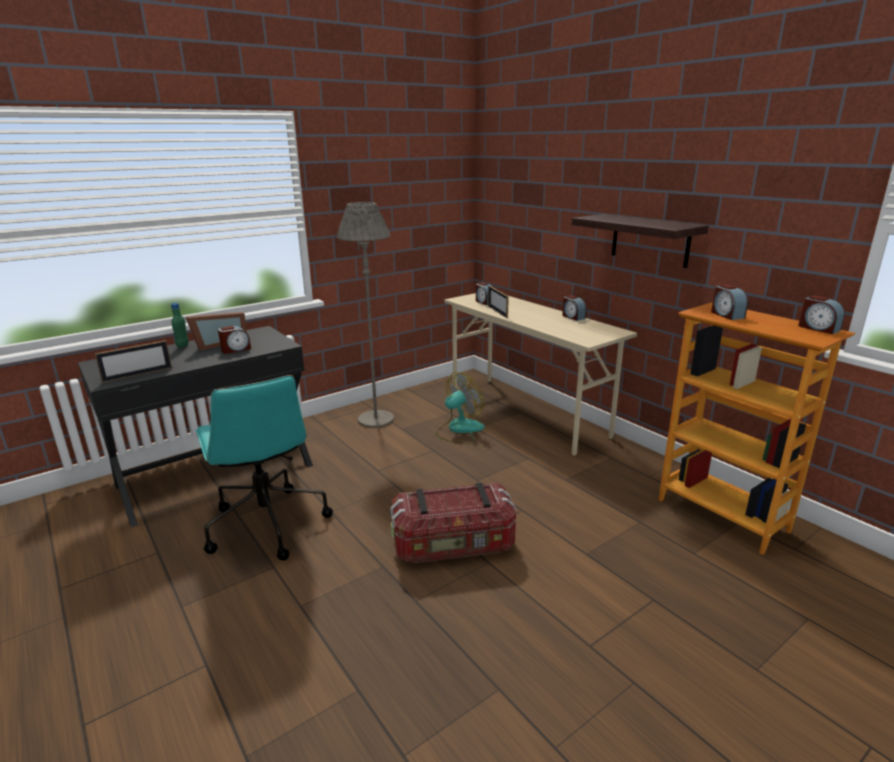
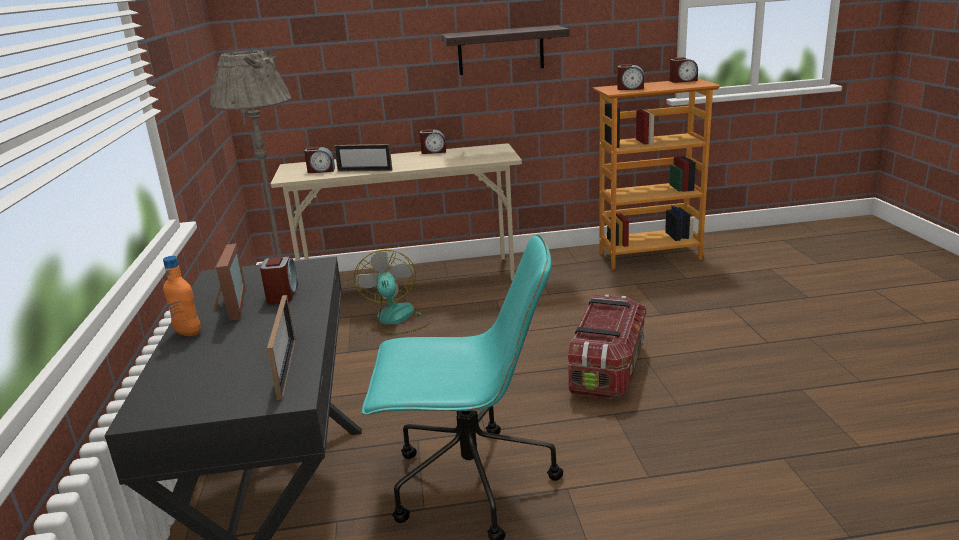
camera: 60 degrees left, 0 degrees up
green bottle [171,303,189,348] -> orange bottle [163,256,201,336]

